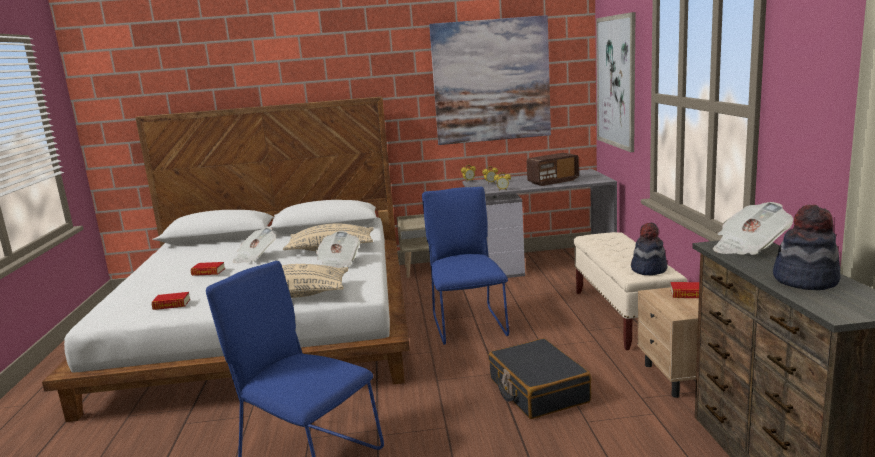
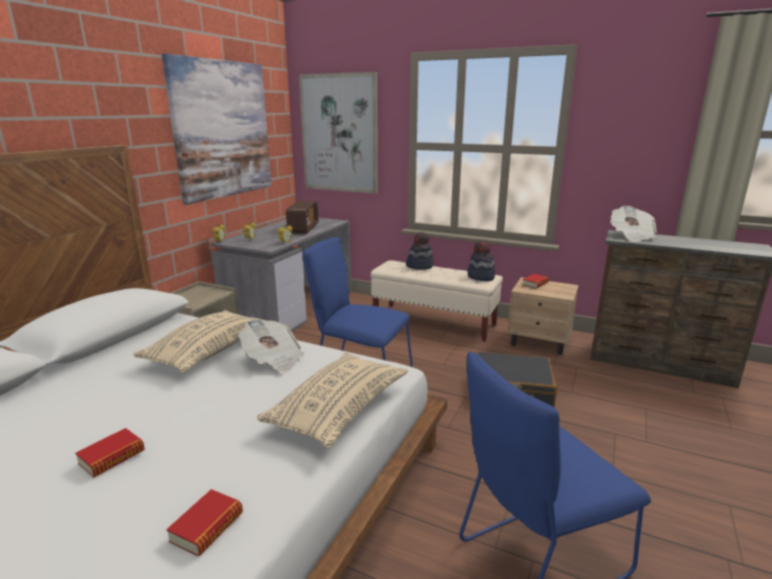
camera: 60 degrees left, 5 degrees up
newspaper [232,227,276,263] -> none
hat [773,204,841,290] -> hat moved to [406,232,434,270]

